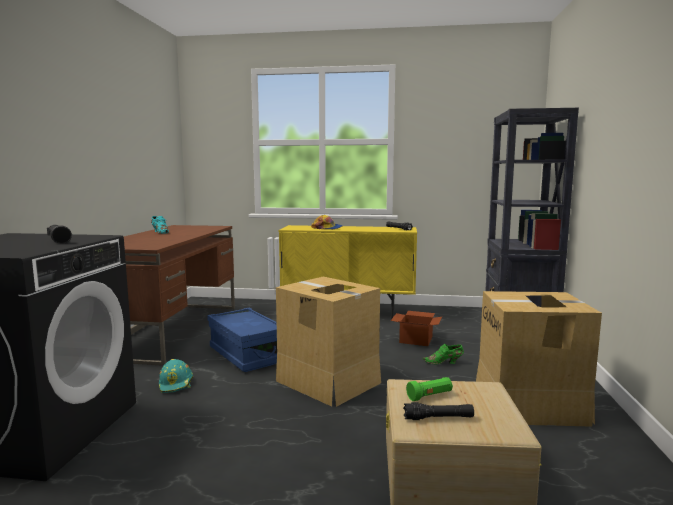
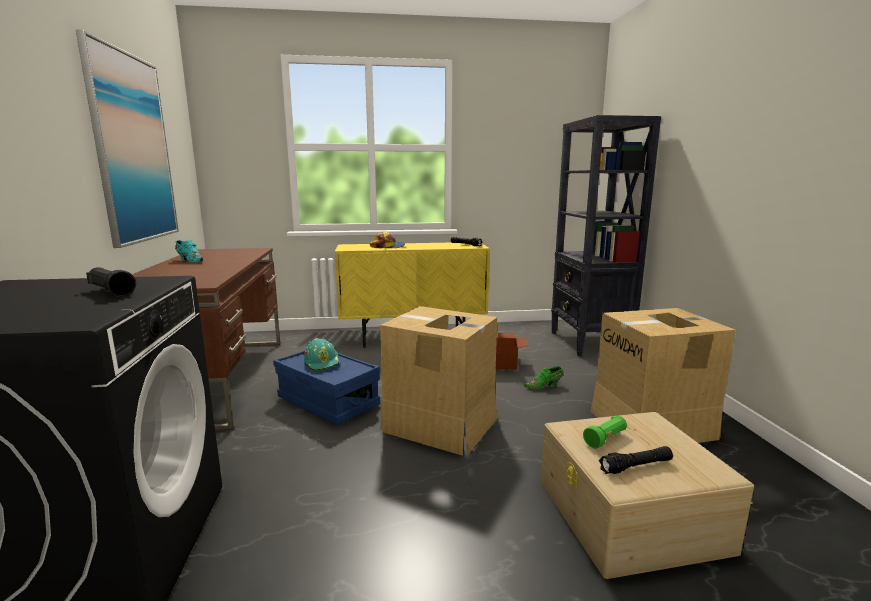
camera: 15 degrees left, 5 degrees up
turquoise hard hat [159,359,193,393] -> turquoise hard hat moved to [304,338,341,372]
none -> picture [76,30,179,248]

